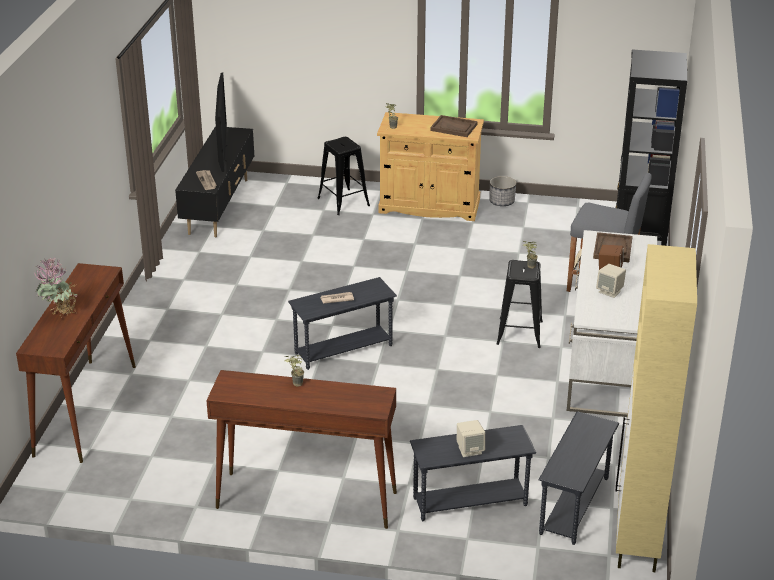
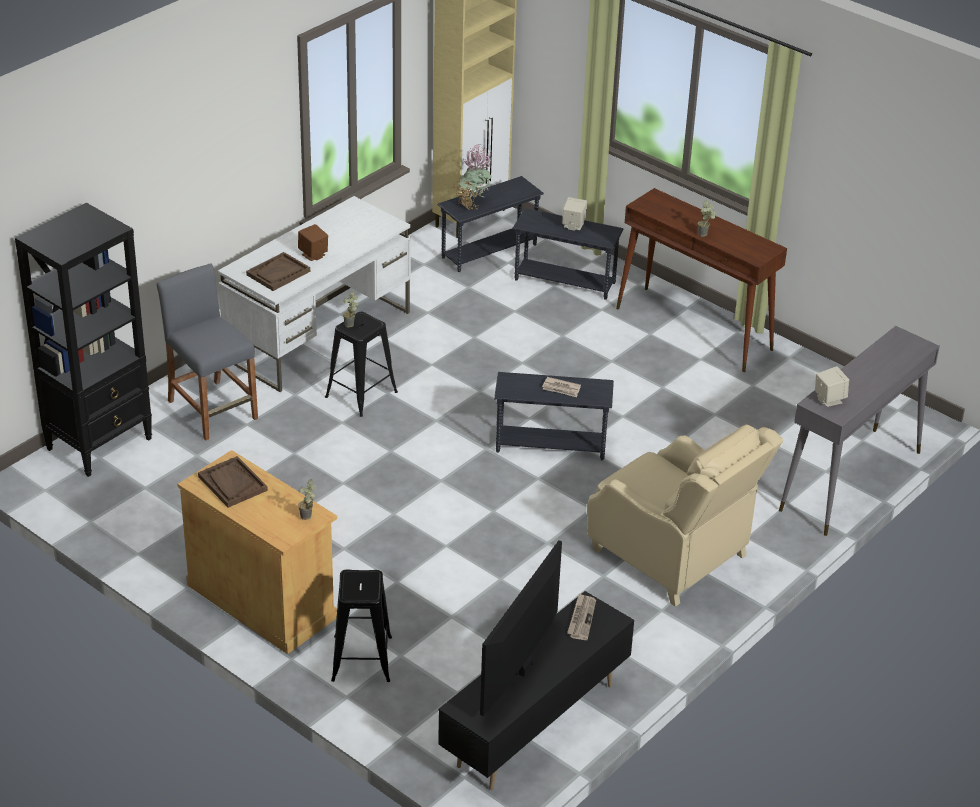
camera: 150 degrees left, 5 degrees up
brown console table [16,263,136,463] -> grey console table [779,326,940,536]
potted plant [33,258,78,315] -> potted plant moved to [452,144,492,210]
planter [489,176,516,206] -> none
beige speaker [596,264,626,298] -> beige speaker moved to [815,366,849,407]
none -> beige armchair [587,425,784,607]

